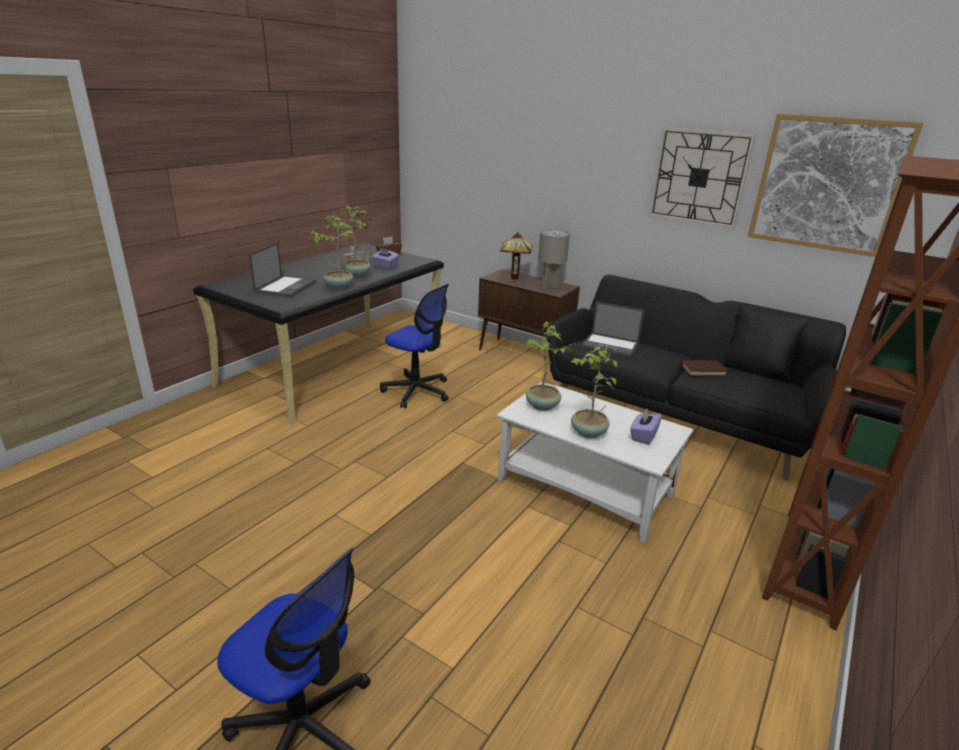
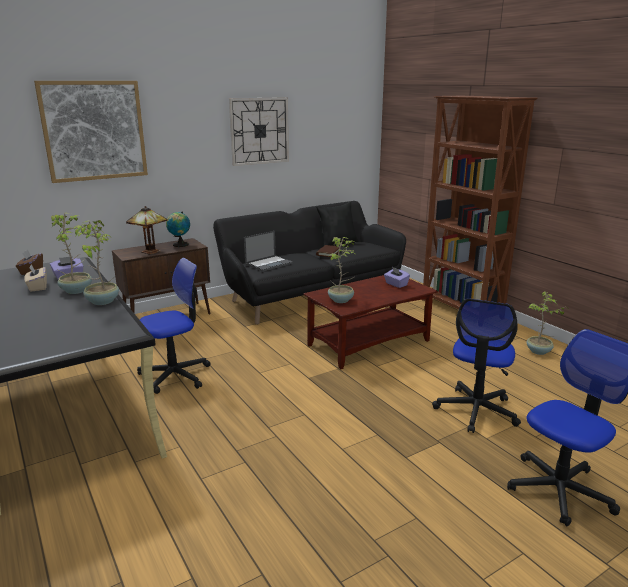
camera: 65 degrees left, 5 degrees down
laptop [249,242,316,297] -> none
white coffee table [497,381,693,543] -> brown coffee table [303,275,438,369]
grey table lamp [538,230,570,289] -> globe [166,212,190,247]
potted plant [571,345,617,438] -> potted plant moved to [527,291,564,355]
picture [748,114,924,257] -> picture moved to [34,81,148,183]
none -> office chair [432,298,521,433]

